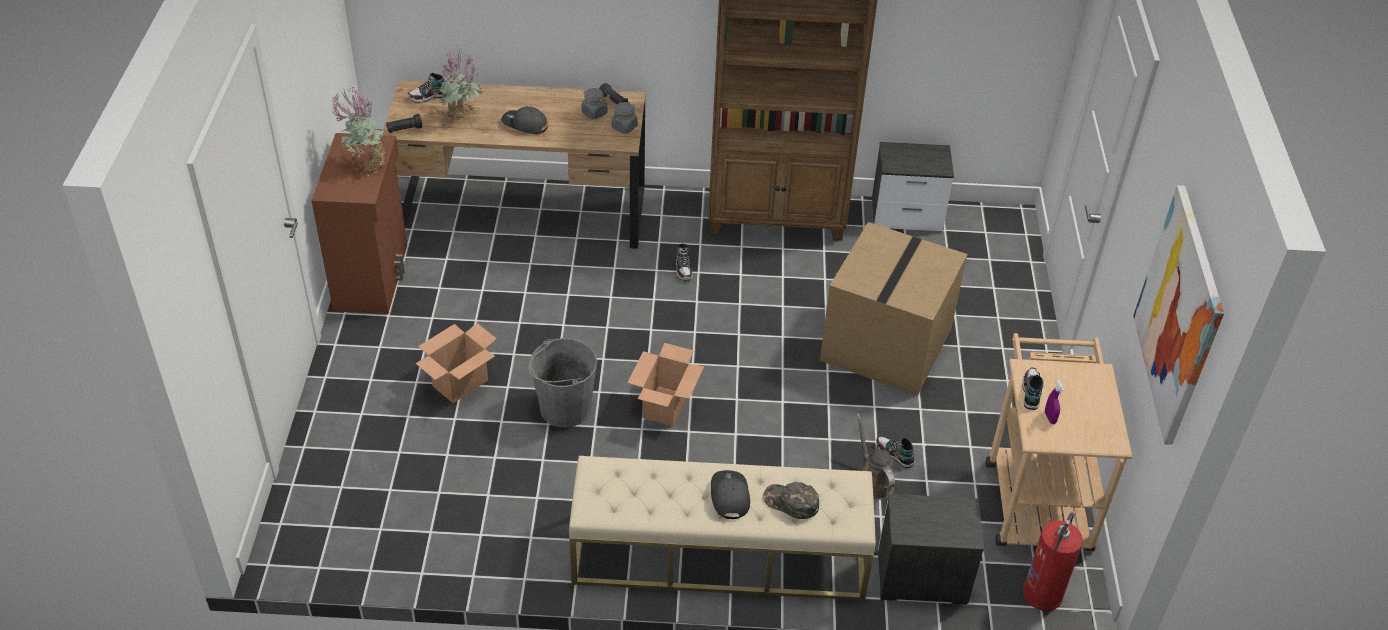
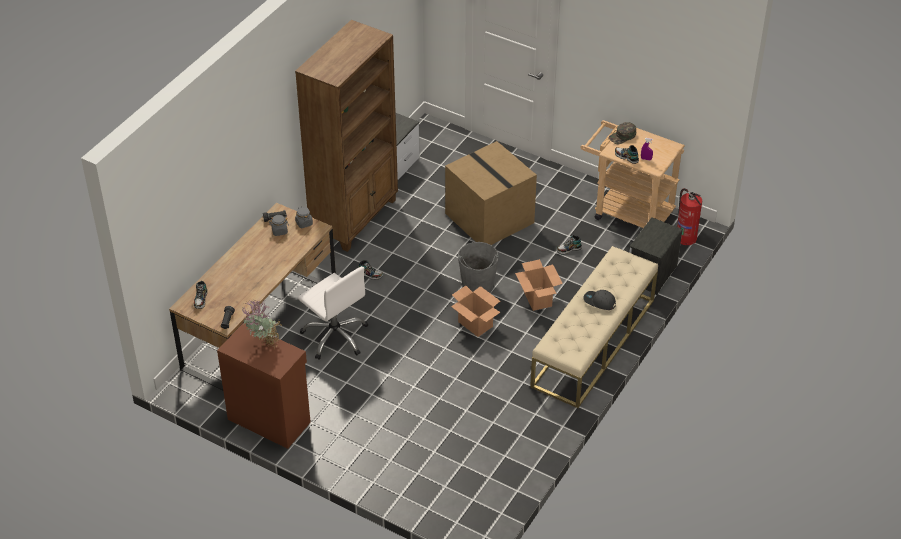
camera: 60 degrees left, 0 degrees up
cardboard box [415,323,497,403] -> cardboard box moved to [515,259,563,311]
potted plant [438,50,482,121] -> none
grey cap [501,106,548,134] -> none
grey bucket [529,338,597,428] -> grey bucket moved to [458,242,499,293]
green cap [763,482,819,519] -> green cap moved to [608,122,636,144]
brown watering can [857,413,895,500] -> none
picture [1133,185,1224,445] -> none
none -> white office chair [298,266,369,360]

